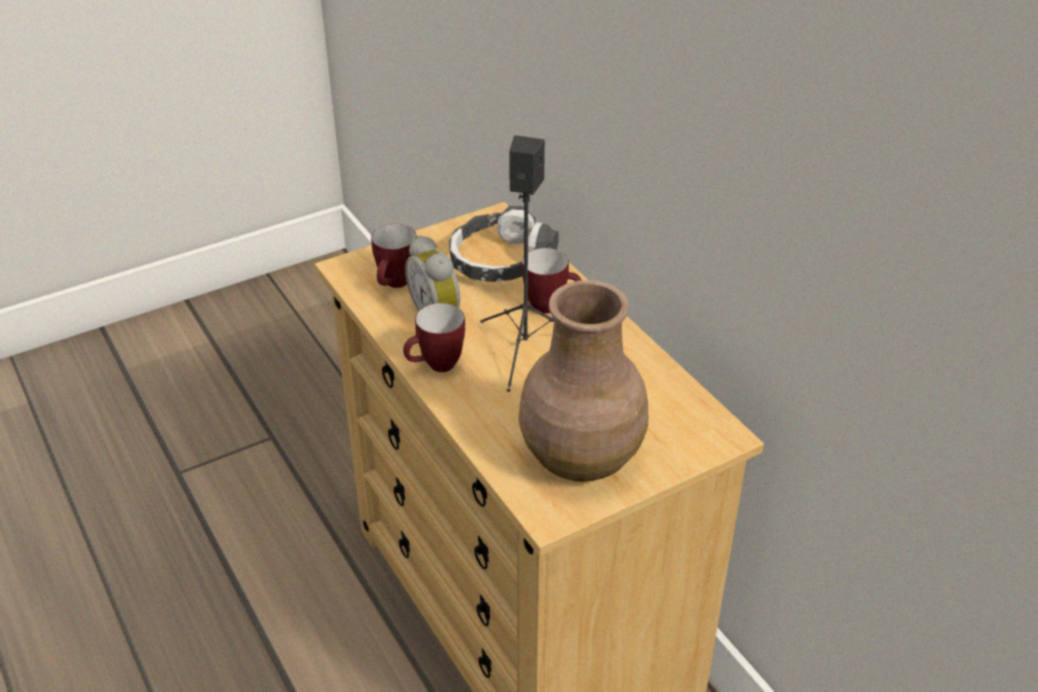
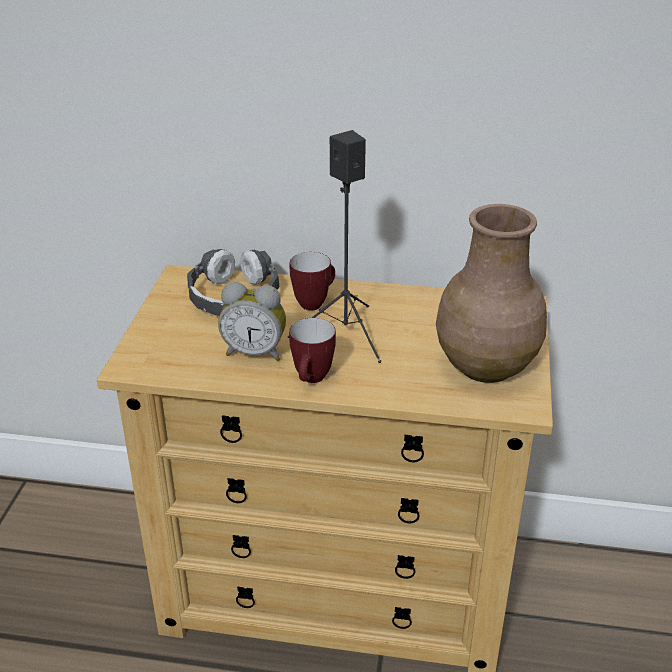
camera: 50 degrees left, 5 degrees down
mug [371,224,417,288] -> none

